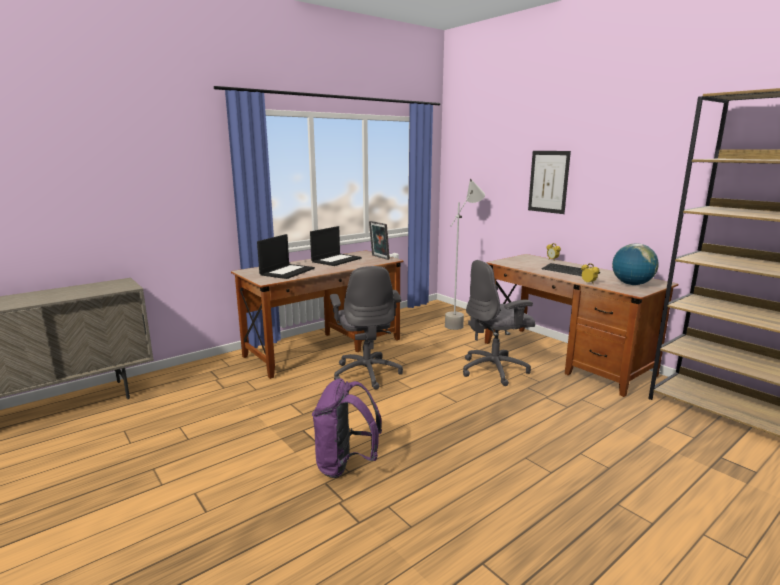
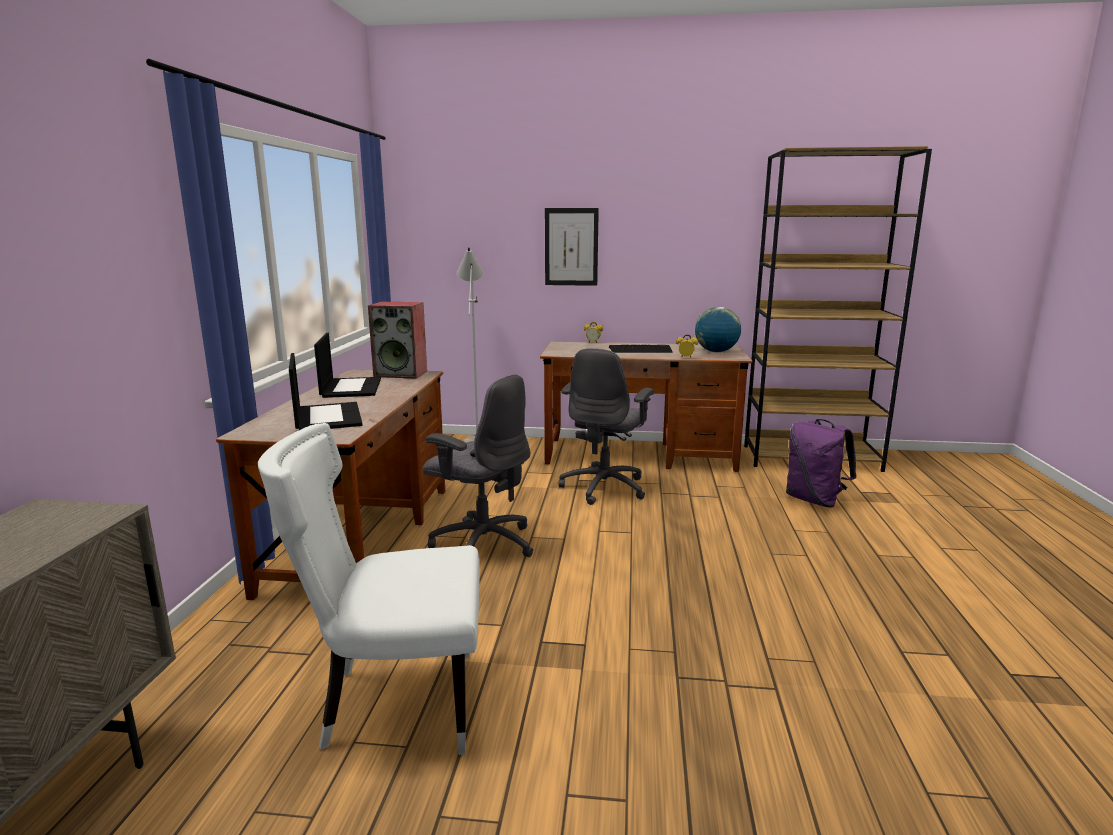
camera: 45 degrees left, 0 degrees up
purple backpack [312,379,382,478] -> purple backpack moved to [786,419,856,508]
picture frame [369,221,390,260] -> speaker [368,302,427,379]
none -> white chair [258,423,480,755]

